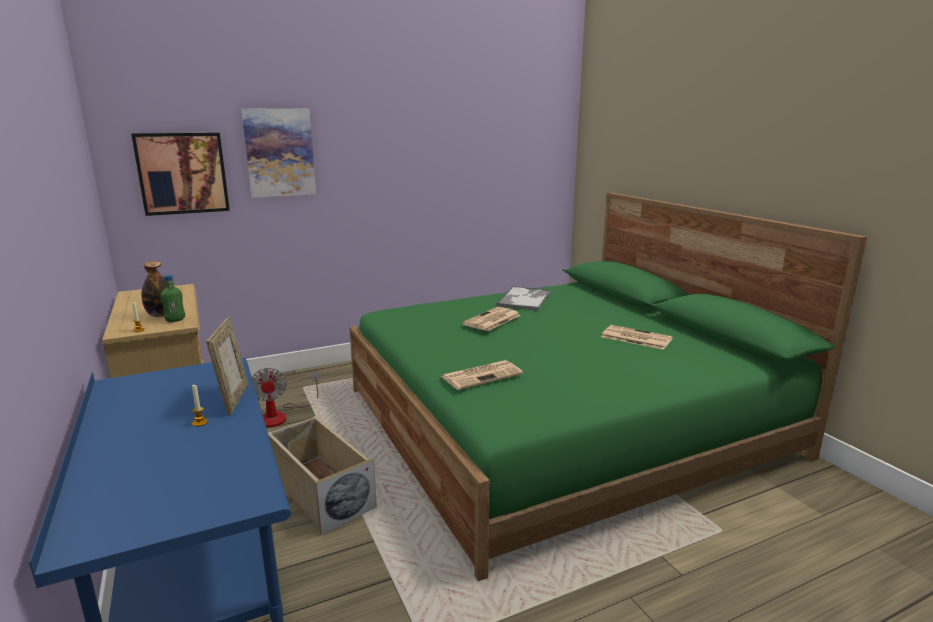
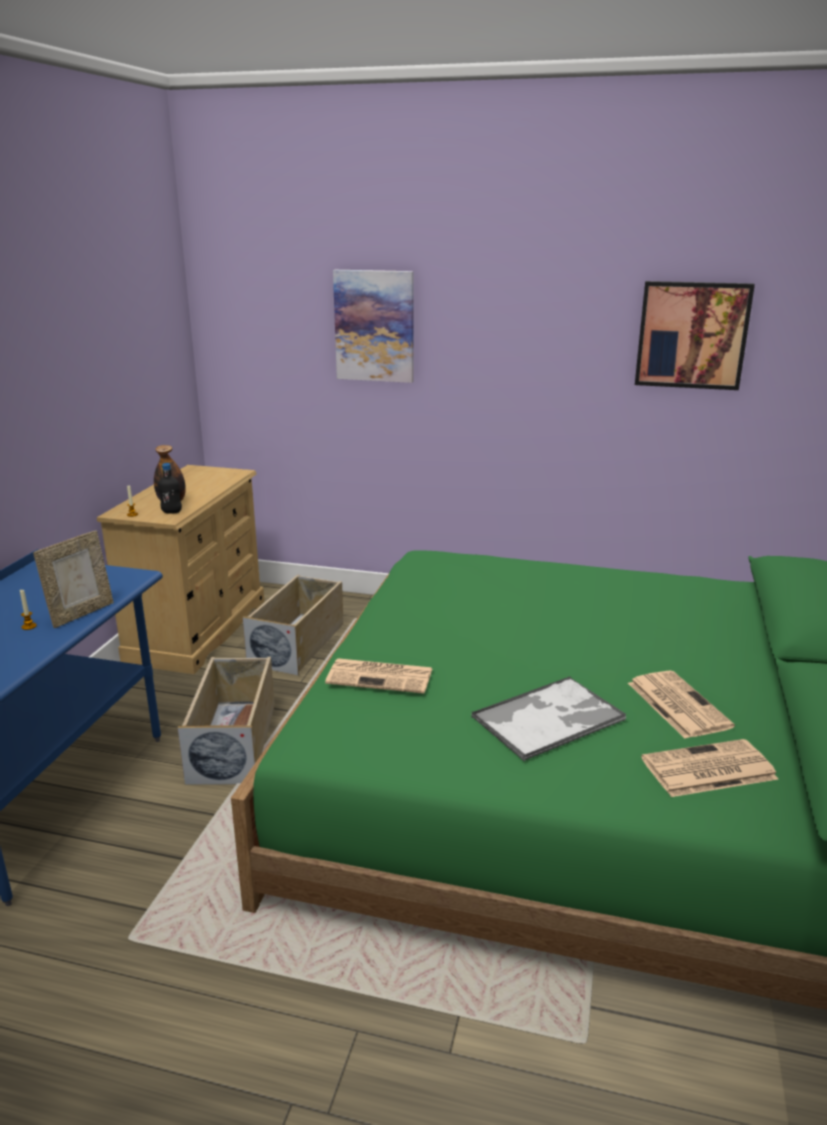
camera: 40 degrees right, 5 degrees up
picture [131,133,230,216] -> picture moved to [635,281,755,390]
green bottle [161,275,185,322] -> black bottle [158,463,182,514]
fan [252,368,319,428] -> beige storage box [242,575,344,676]
newspaper [462,307,521,331] -> newspaper moved to [641,739,778,797]
tray [496,286,551,311] -> tray moved to [471,676,627,762]

